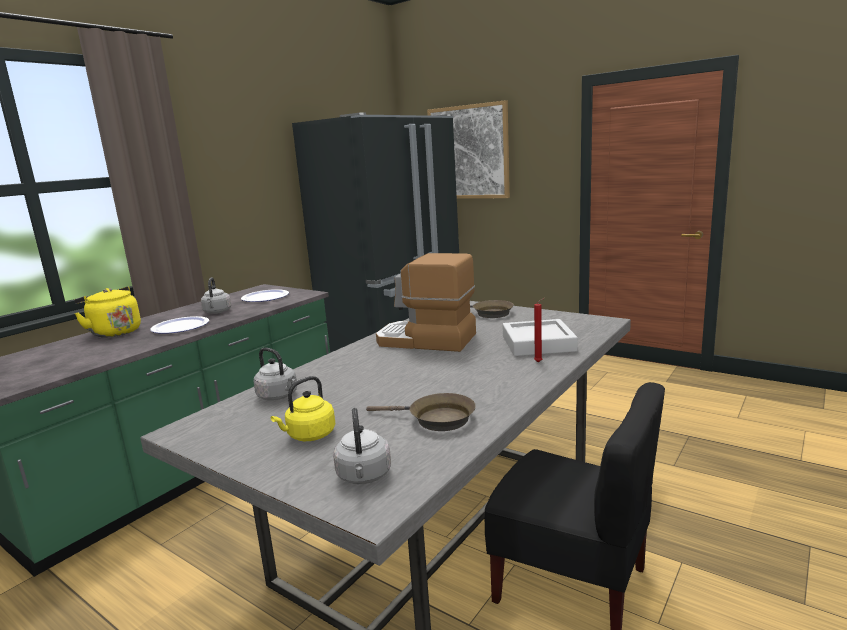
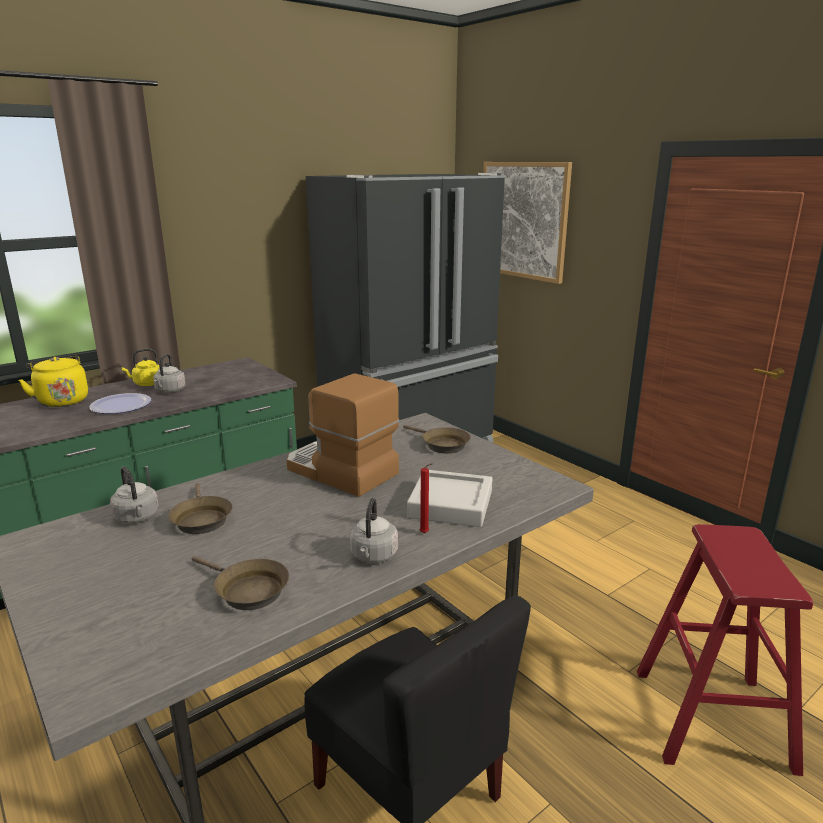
camera: 15 degrees right, 5 degrees up
plate [241,289,289,302] -> none
yellow kettle [271,376,335,441] -> yellow kettle moved to [121,349,160,386]
grey kettle [333,408,391,484] -> grey kettle moved to [350,498,398,563]
none -> brown frying pan [168,483,233,534]
none -> red stool [637,524,813,776]

